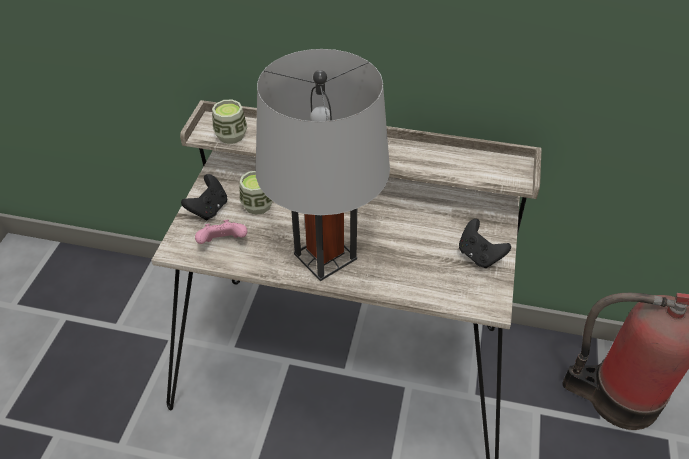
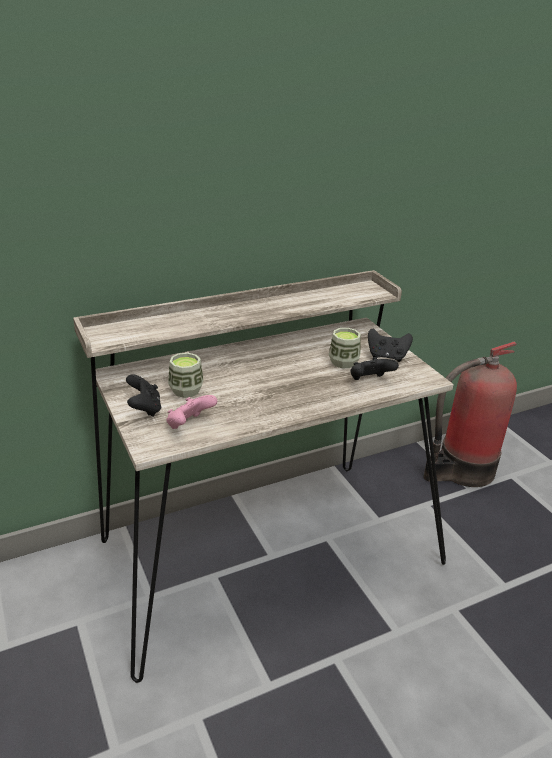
camera: 40 degrees left, 15 degrees down
cup [212,99,247,144] -> cup moved to [329,328,361,368]
grey table lamp [256,49,390,281] -> none
none -> black game controller [351,357,399,380]

